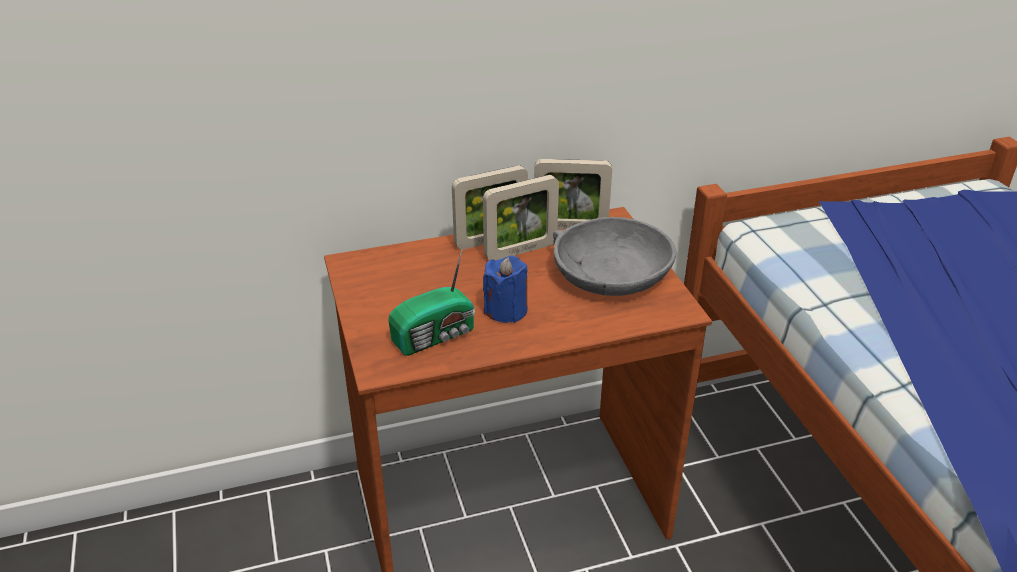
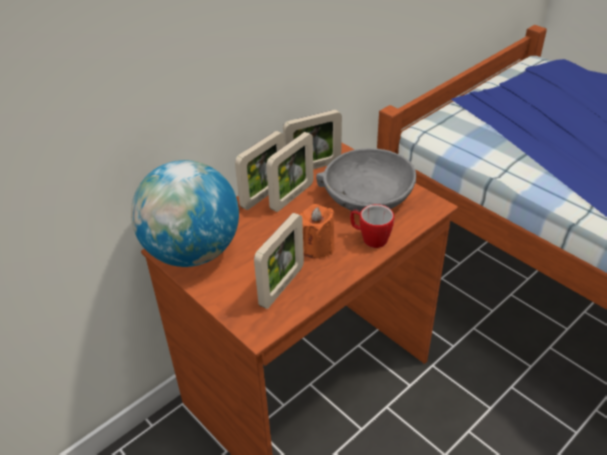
camera: 25 degrees left, 5 degrees up
radio [388,247,475,356] -> picture frame [254,213,304,309]
blue candle [483,256,528,323] -> orange candle [300,204,335,259]
none -> globe [131,160,239,267]
none -> mug [350,204,394,248]

